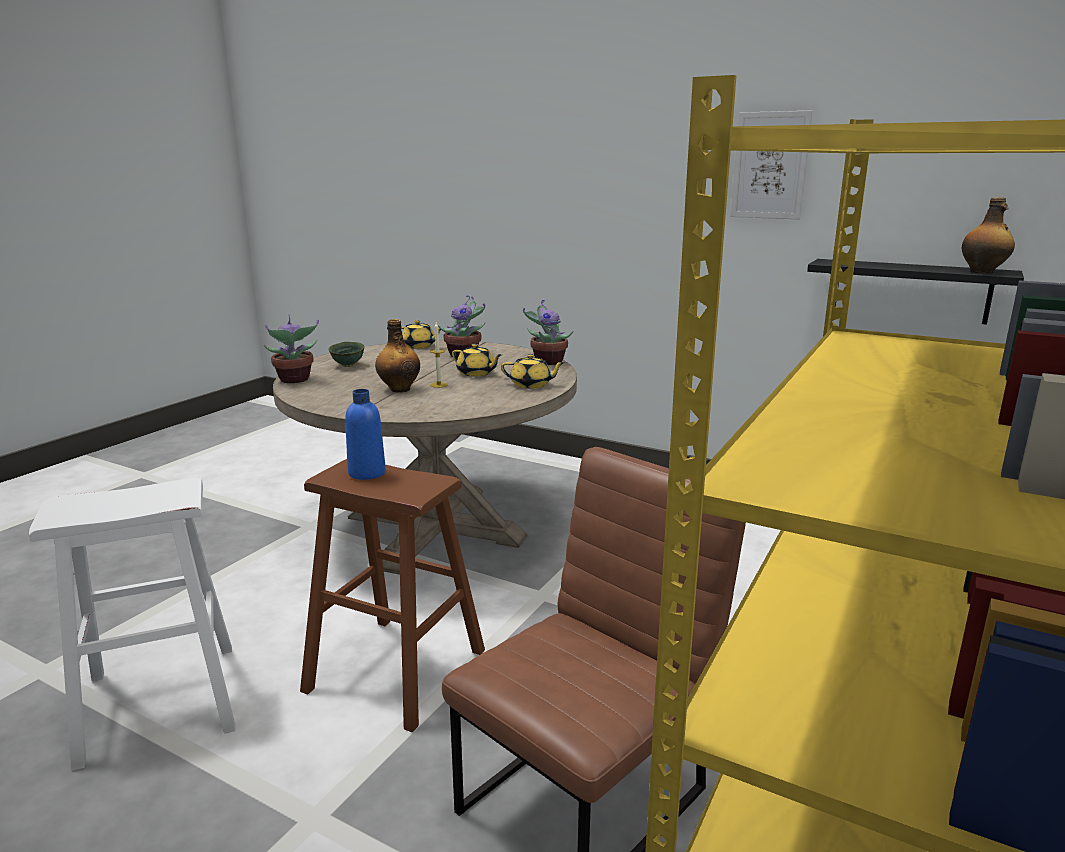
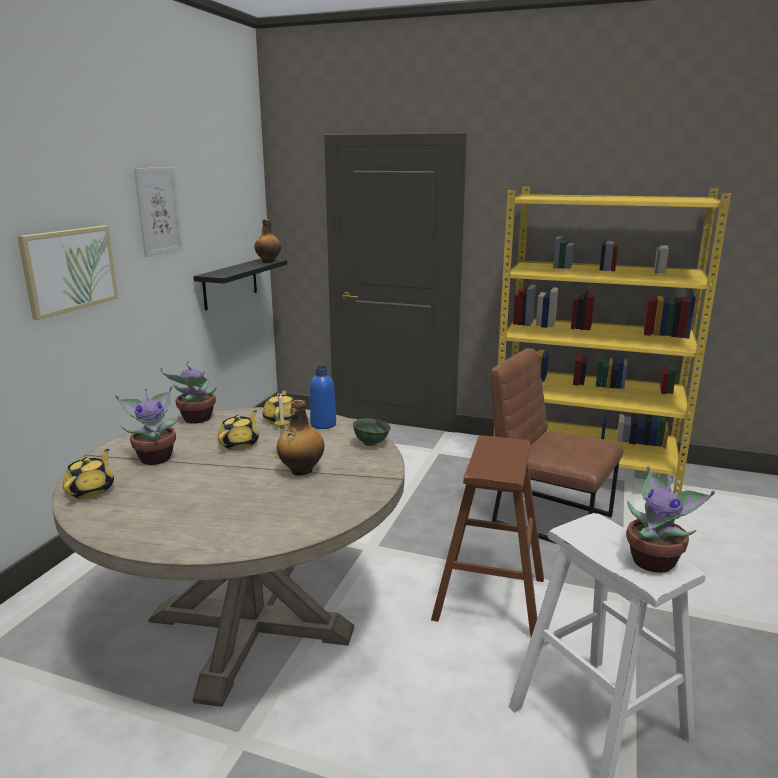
camera: 100 degrees left, 0 degrees up
potted plant [264,314,319,383] -> potted plant moved to [626,466,715,573]
green bowl [328,342,365,367] -> green bowl moved to [353,418,391,446]
blue bottle [345,389,386,480] -> blue bottle moved to [310,366,336,429]
none -> picture [17,226,118,320]

